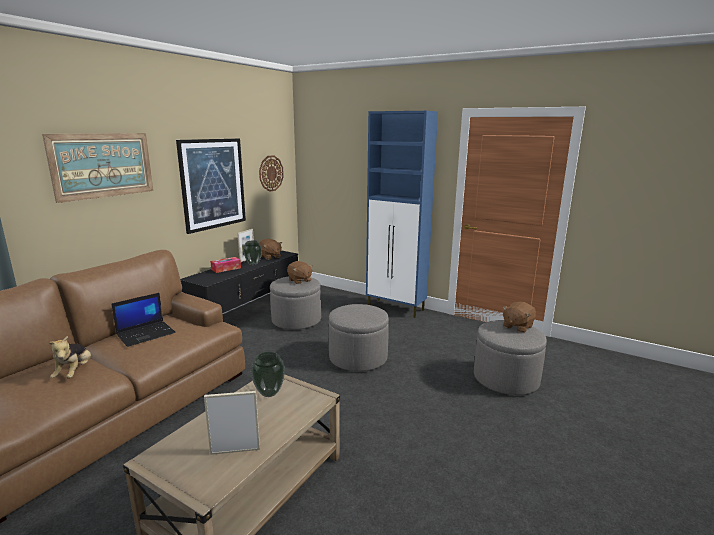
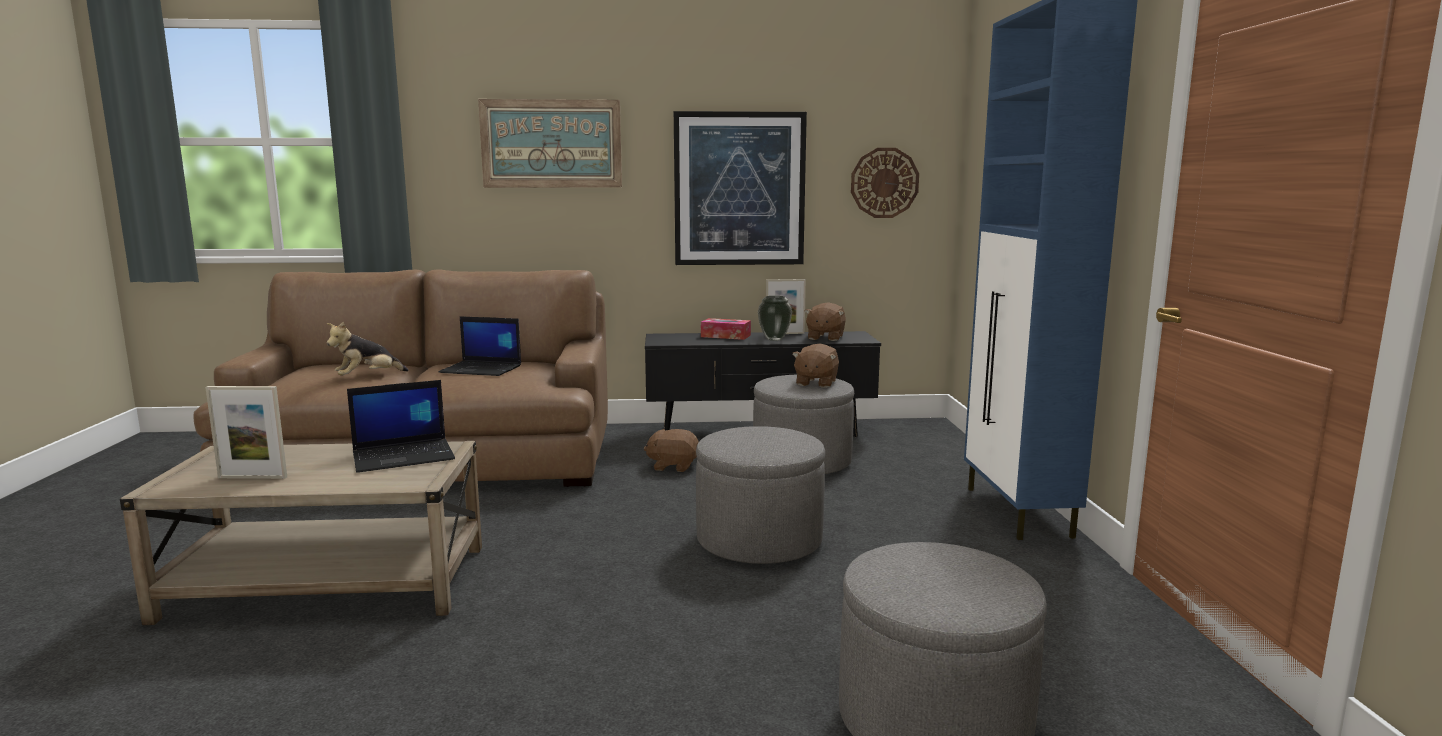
camera: 55 degrees right, 5 degrees down
picture frame [204,391,260,455] -> picture frame turned 135 degrees clockwise [205,386,287,479]
vase [251,352,285,397] -> laptop [347,380,455,472]
brown plush toy [502,302,536,333] -> brown plush toy moved to [644,429,699,472]

